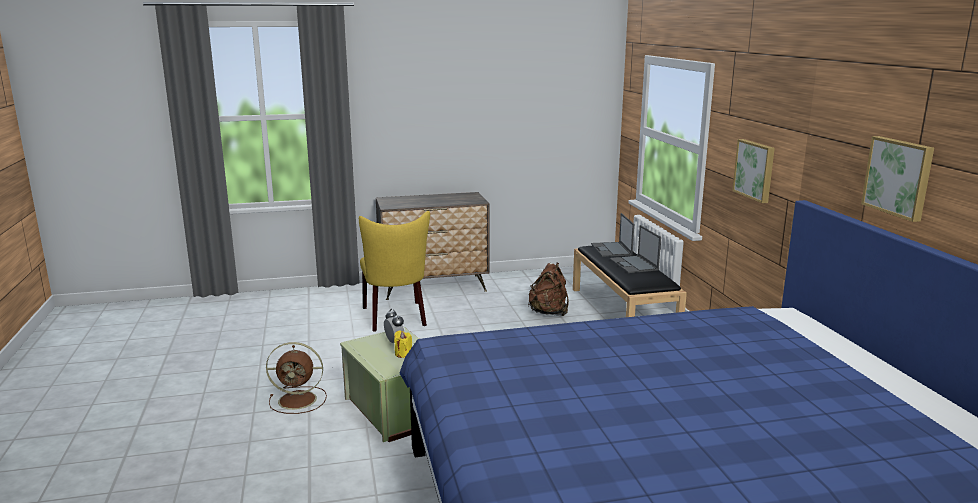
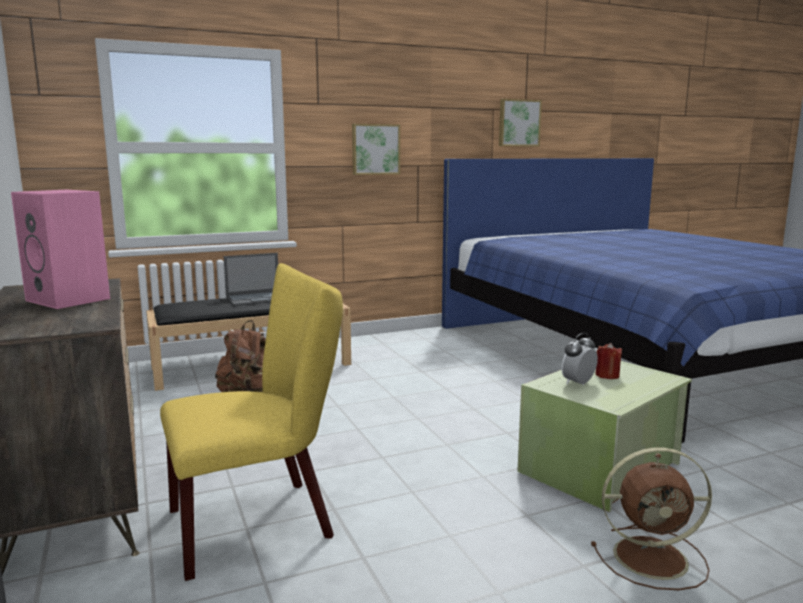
camera: 100 degrees left, 5 degrees down
brown fan [266,342,327,414] -> brown fan turned 105 degrees clockwise [591,447,712,590]
yellow candle [394,331,412,358] -> red candle [595,343,622,379]
laptop [591,213,634,257] -> none
none -> pink speaker [11,190,110,309]

